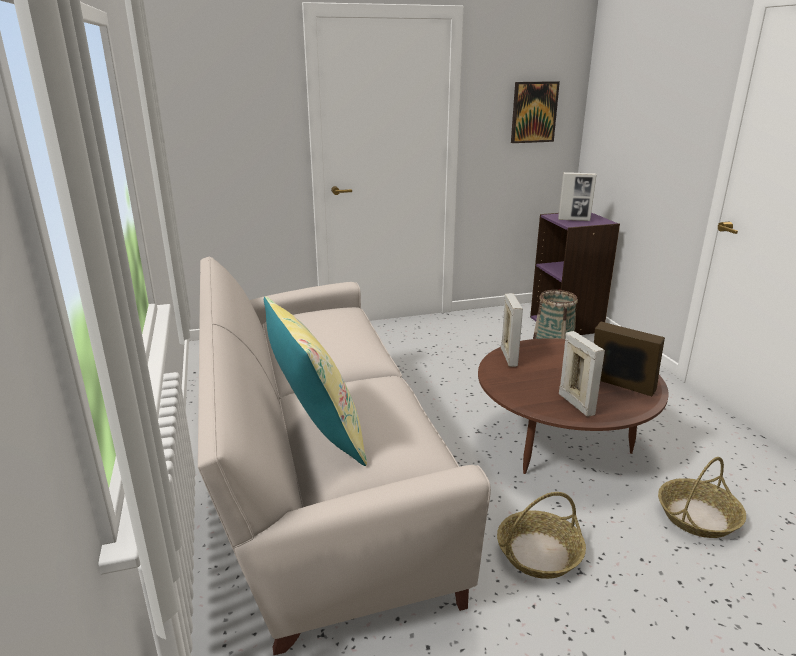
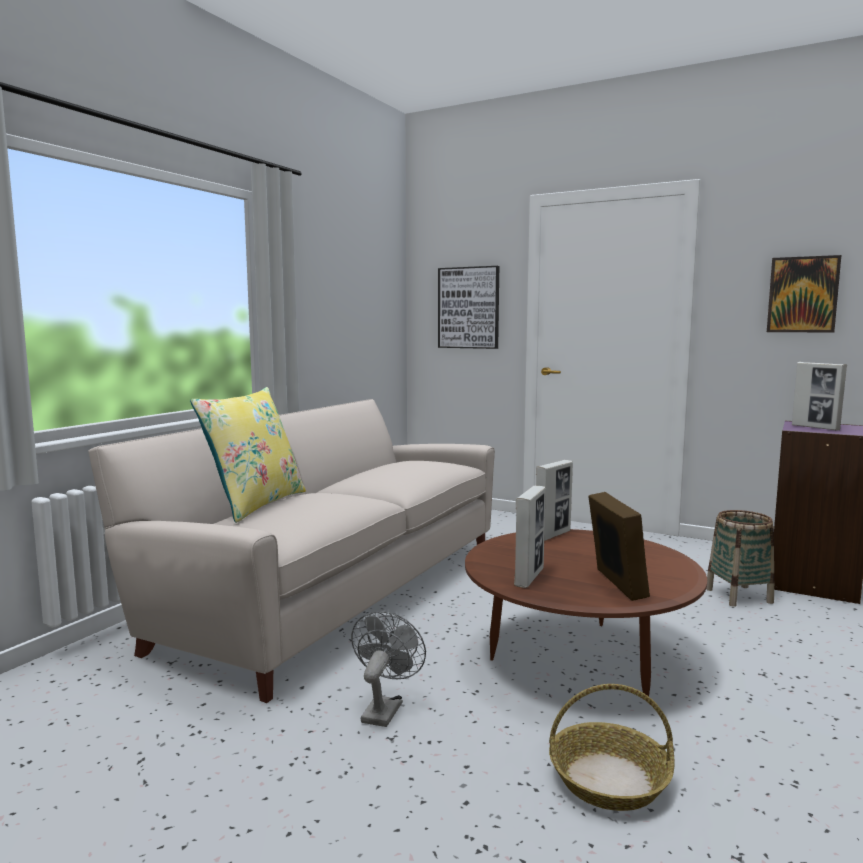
camera: 45 degrees right, 15 degrees down
basket [497,492,586,579] -> grey fan [351,611,426,727]
none -> picture [438,266,499,349]

